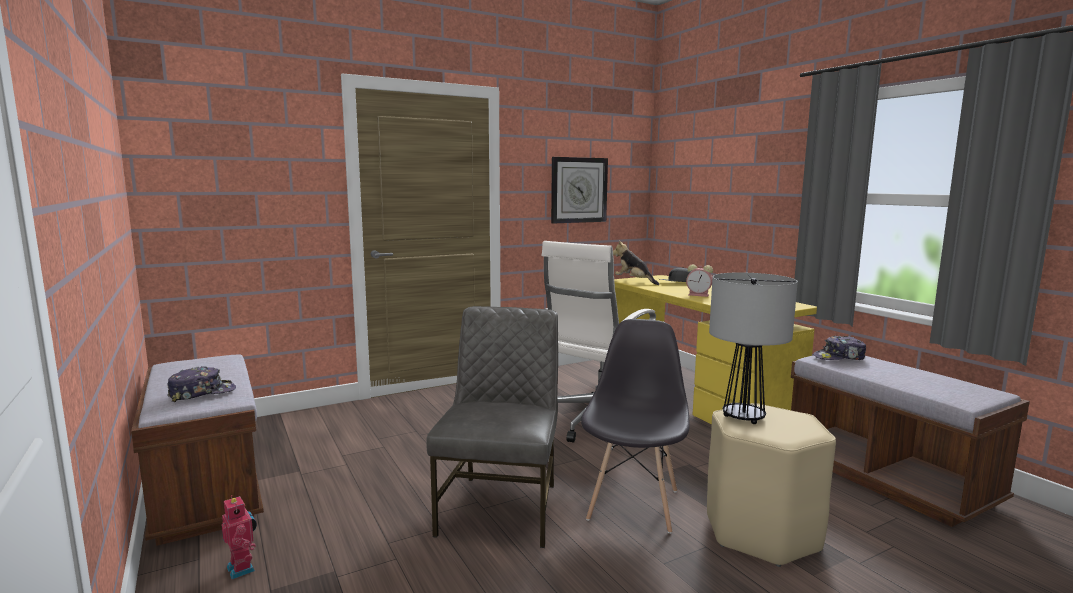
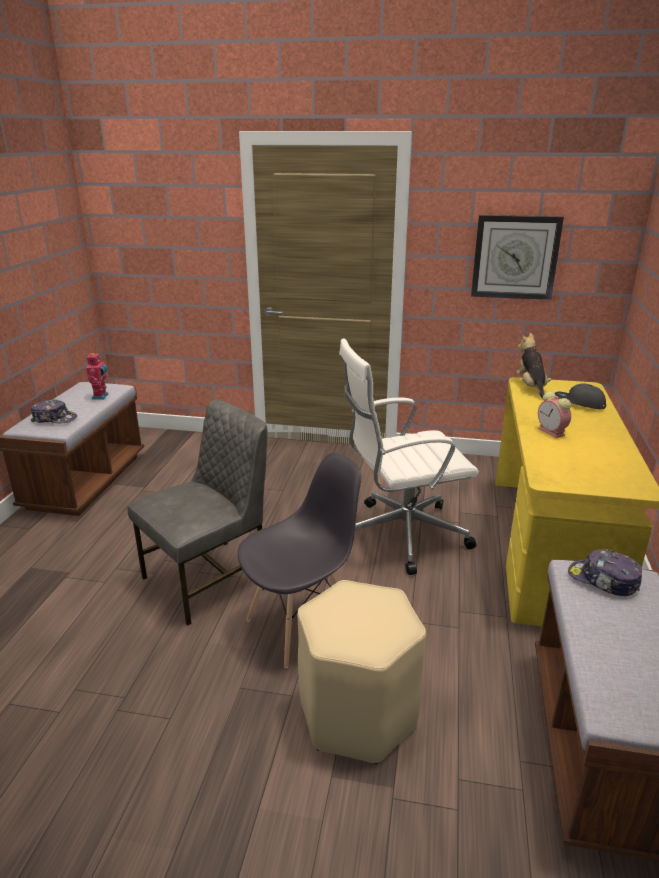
camera: 40 degrees right, 15 degrees up
toy robot [222,495,257,579] -> toy robot moved to [86,353,109,400]
table lamp [709,272,798,424] -> none

